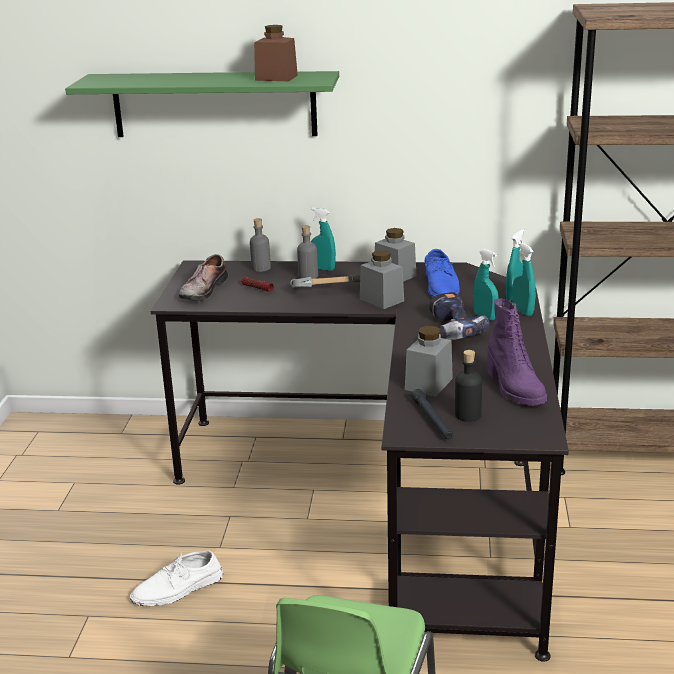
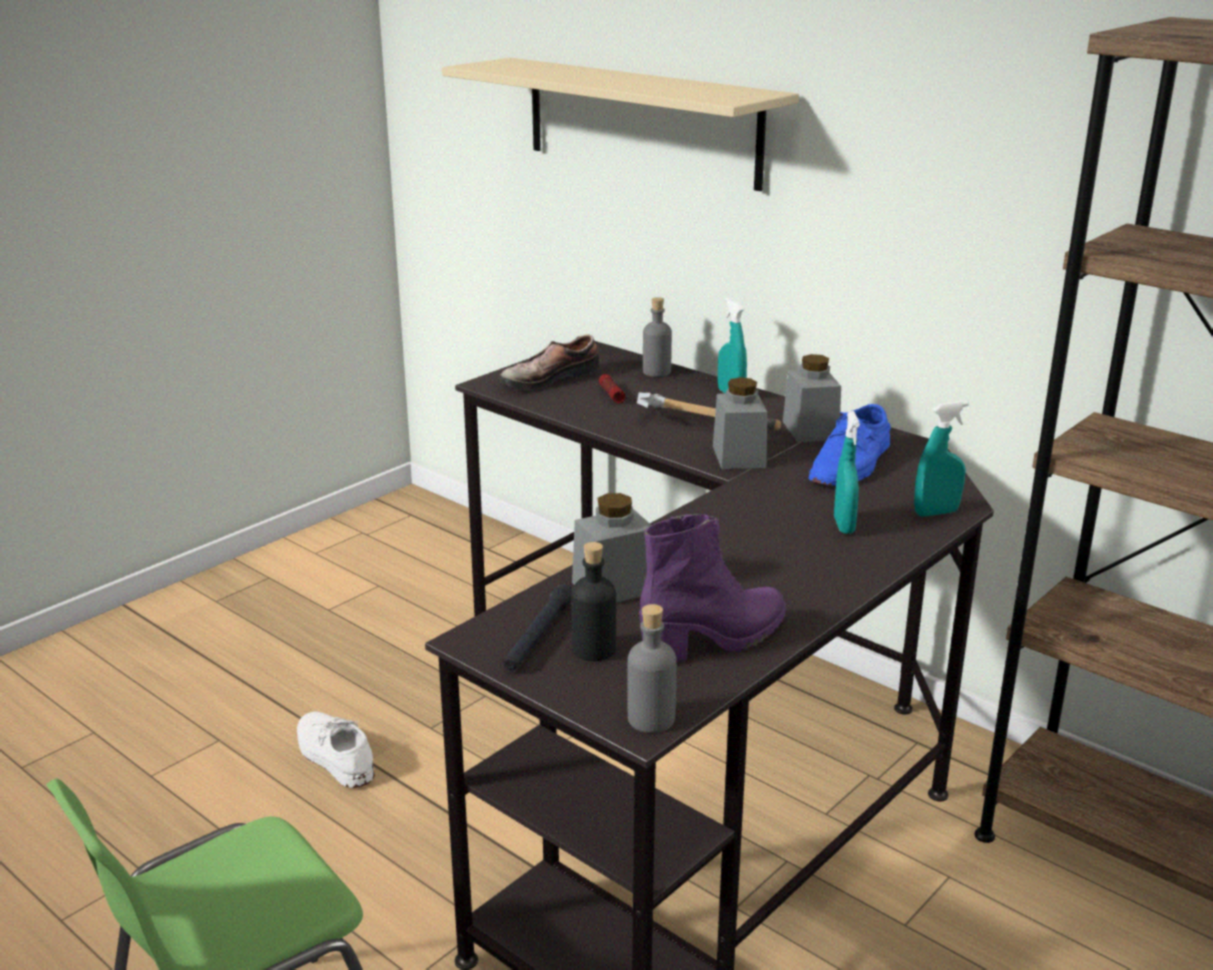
camera: 35 degrees right, 0 degrees up
green shelf [65,71,339,137] -> beige shelf [442,58,799,191]
white shoe [130,550,223,606] -> white shoe turned 45 degrees clockwise [297,711,375,788]
brown jar [254,25,298,81] -> none
grey bottle [297,225,318,279] -> grey bottle moved to [627,604,676,733]
power drill [429,292,490,340] -> none
purple boot [487,299,547,406] -> purple boot turned 135 degrees counterclockwise [639,514,785,662]
turquoise spray bottle [513,242,536,316] -> none

